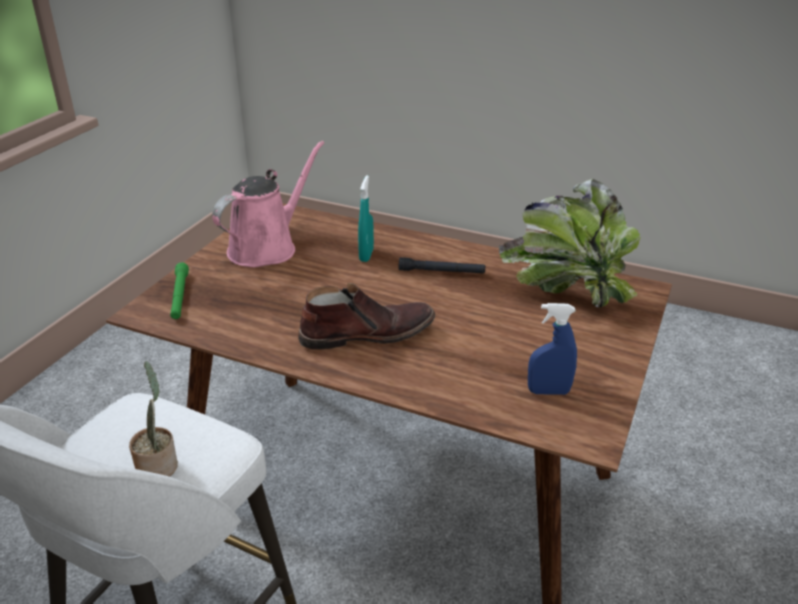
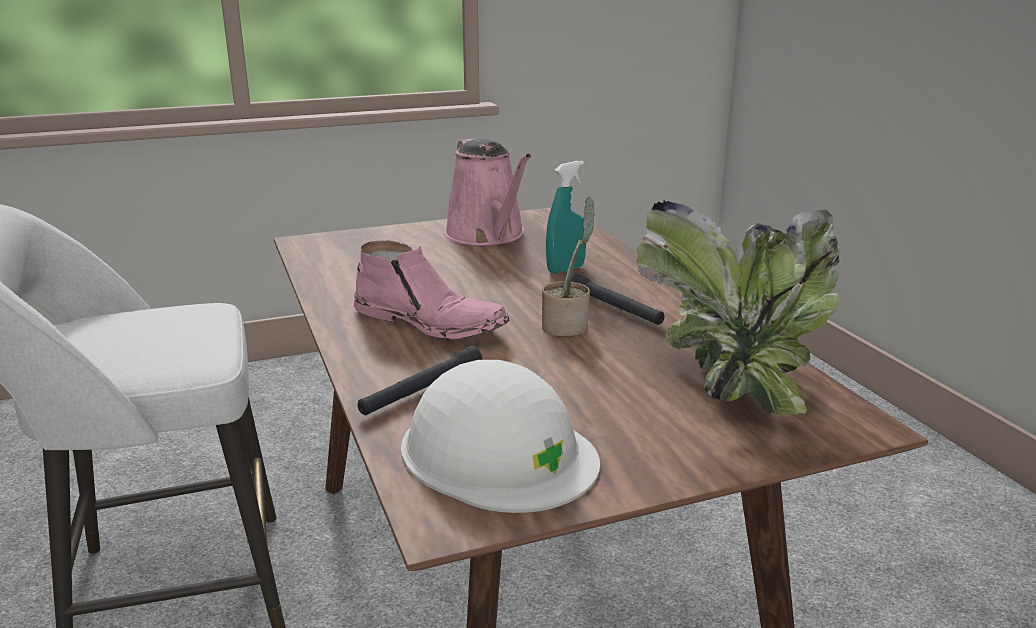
camera: 45 degrees right, 10 degrees down
potted plant [129,361,178,477] -> potted plant moved to [542,196,595,337]
green flashlight [170,262,189,319] -> none
pink watering can [212,141,324,267] -> pink watering can turned 75 degrees clockwise [444,138,532,245]
brown boot [298,283,435,350] -> pink boot [354,241,509,339]
blue spray bottle [528,303,577,395] -> white hard hat [401,360,600,513]
none -> black flashlight [358,346,482,415]

